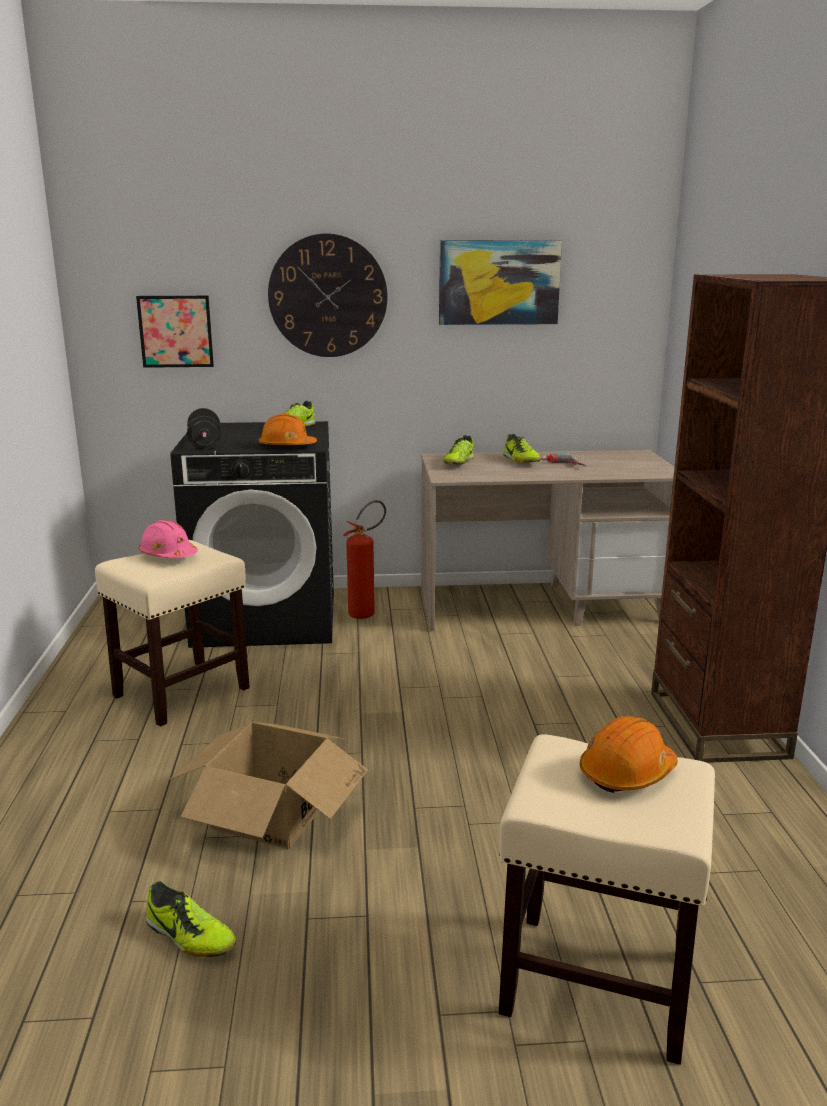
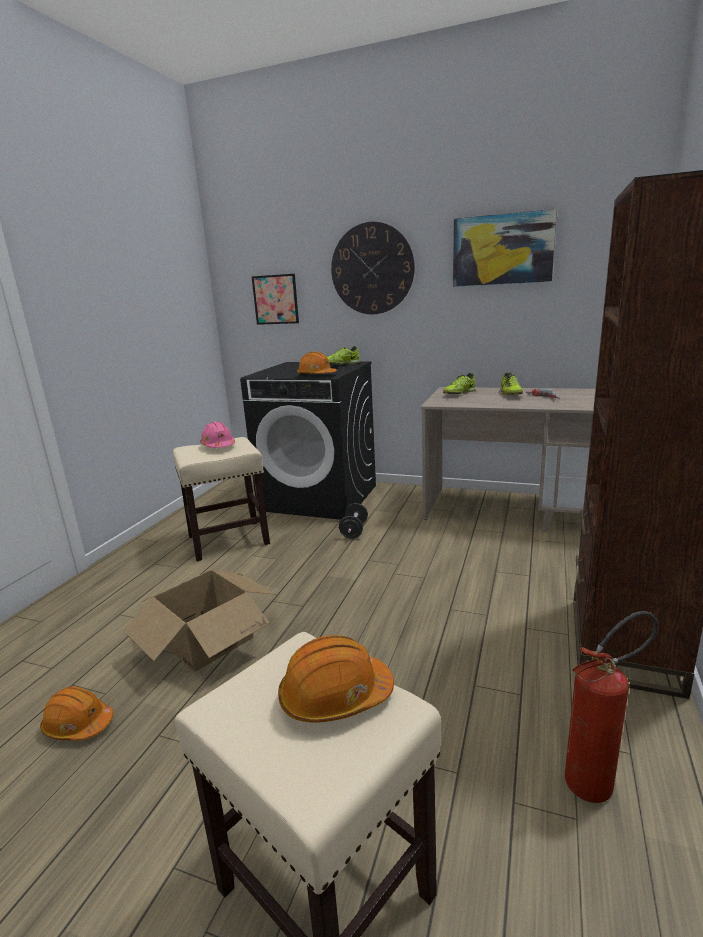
camera: 25 degrees right, 0 degrees up
shoe [146,881,236,957] -> orange hard hat [40,686,113,740]
black dumbbell [187,408,221,449] -> black dumbbell moved to [339,503,368,539]
fire extinguisher [343,500,386,619] -> fire extinguisher moved to [565,611,658,803]

